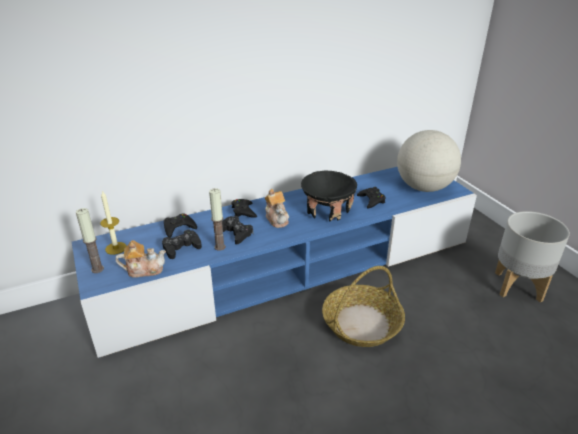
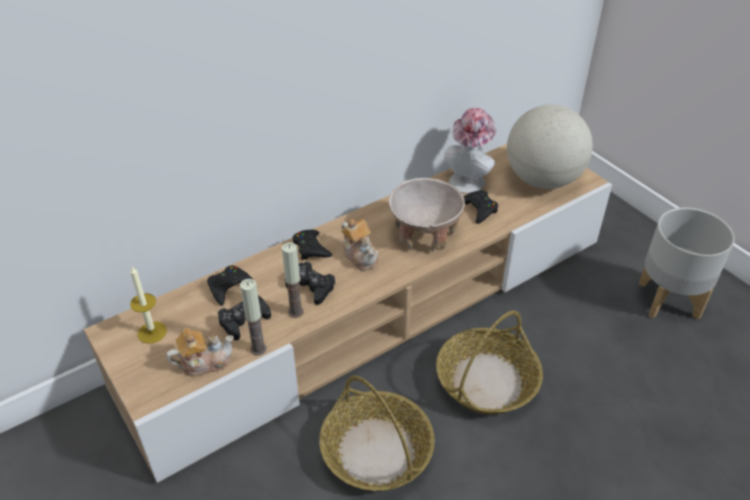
camera: 10 degrees left, 10 degrees up
blue tv stand [72,167,477,358] -> beige tv stand [83,144,612,483]
candle [76,208,104,273] -> candle moved to [240,279,267,355]
black bowl [301,170,357,221] -> beige bowl [388,178,465,252]
none -> basket [319,375,435,491]
none -> hat [444,108,497,194]

